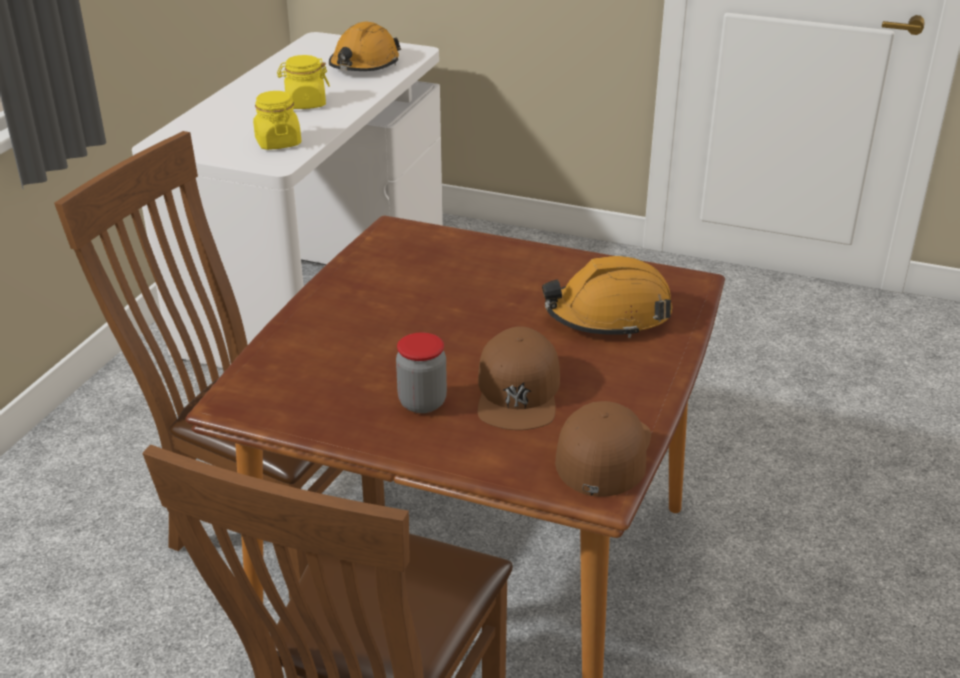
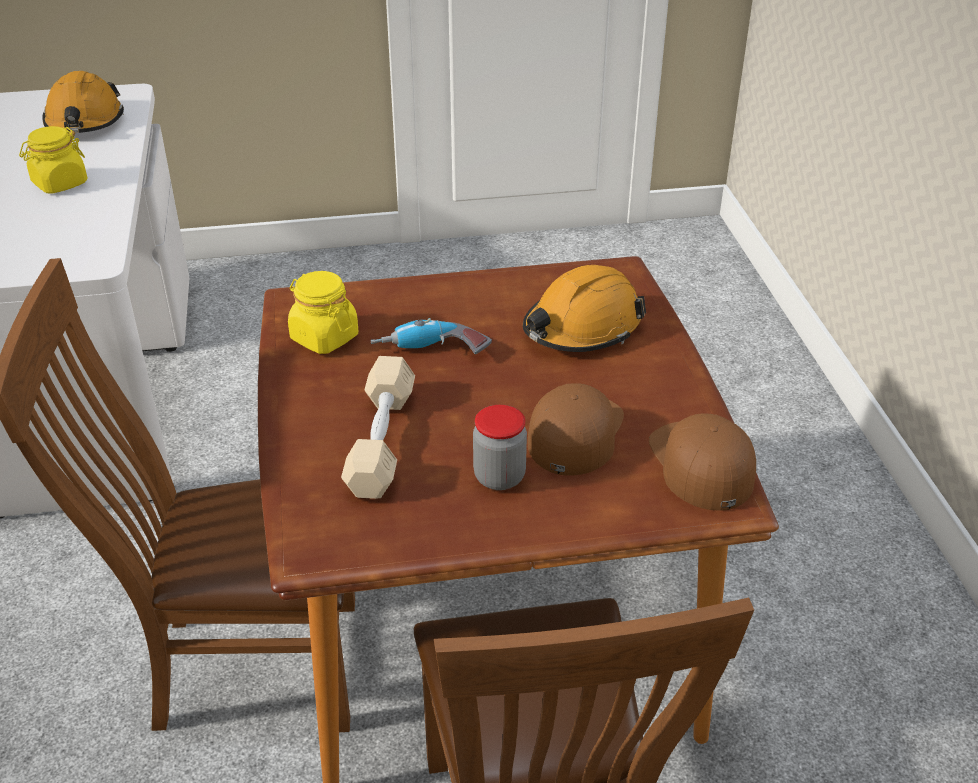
camera: 30 degrees left, 5 degrees up
yellow jar [253,91,301,150] -> yellow jar moved to [288,271,358,354]
brown cap [478,326,560,430] -> brown cap turned 135 degrees counterclockwise [527,383,624,475]
none -> beige dumbbell [341,356,415,499]
none -> power drill [370,318,492,354]

